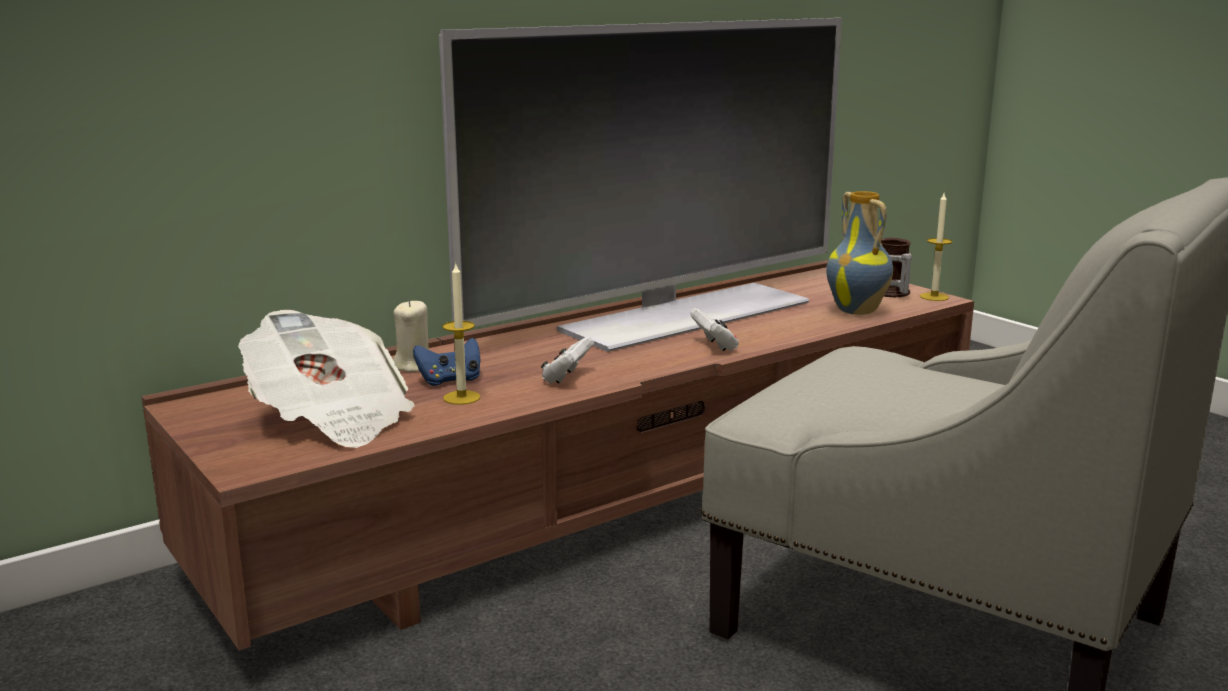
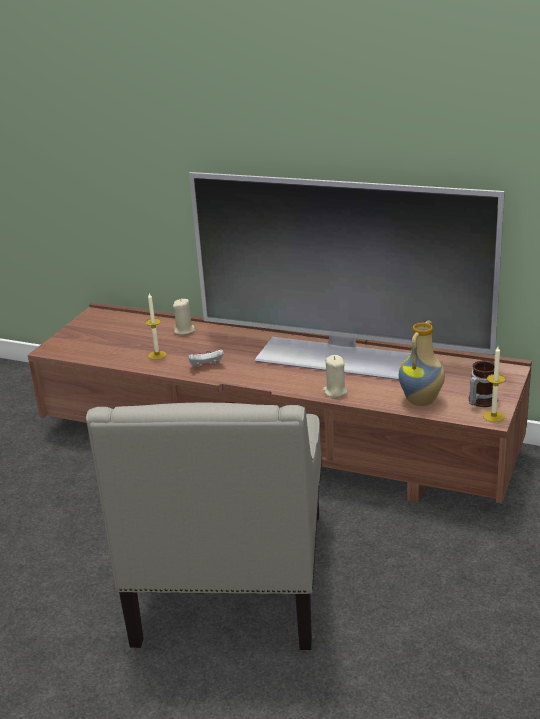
camera: 60 degrees right, 10 degrees up
newspaper [238,310,415,448] -> none
blue game controller [413,338,480,386] -> none
white game controller [690,308,739,351] -> none
none -> beige candle [323,355,347,397]

